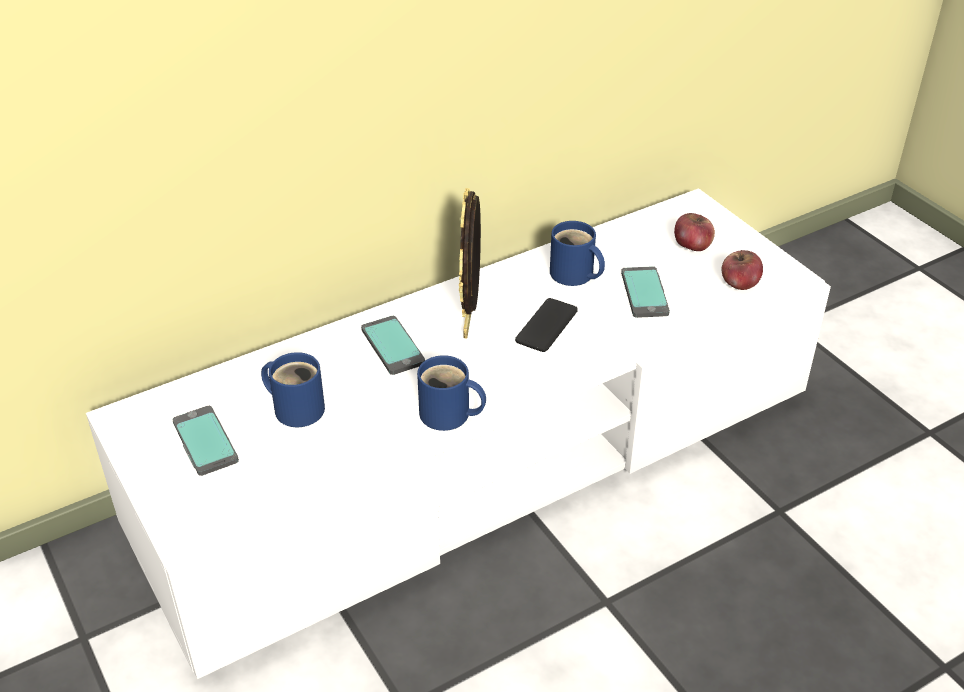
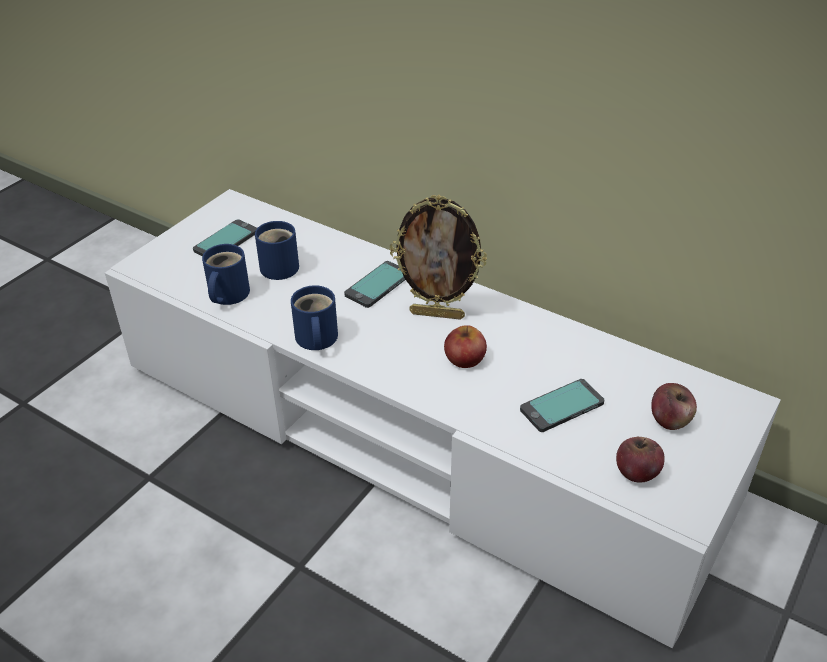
camera: 65 degrees right, 0 degrees up
picture frame [459,188,481,338] -> picture frame turned 150 degrees counterclockwise [390,195,487,320]
phone [515,298,578,352] -> apple [444,325,487,368]
blue mug [550,221,605,286] -> blue mug moved to [202,244,250,305]

